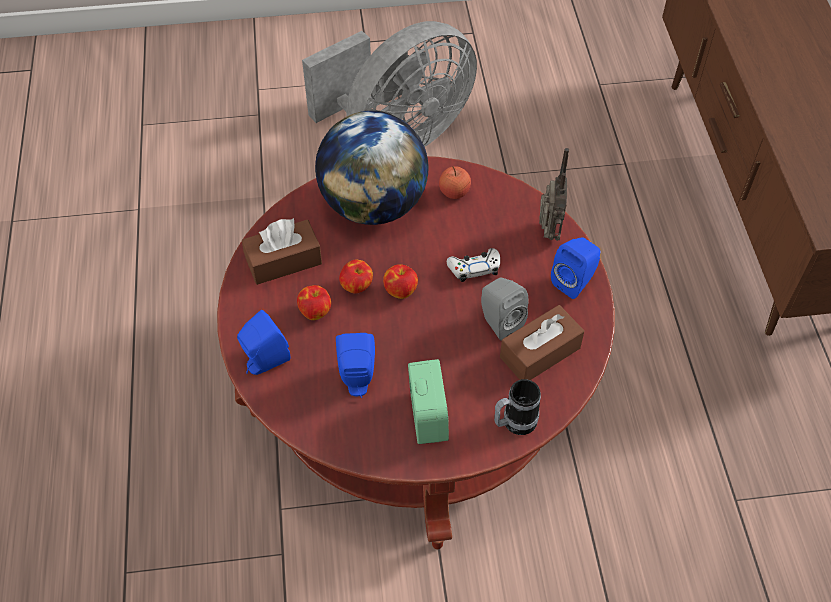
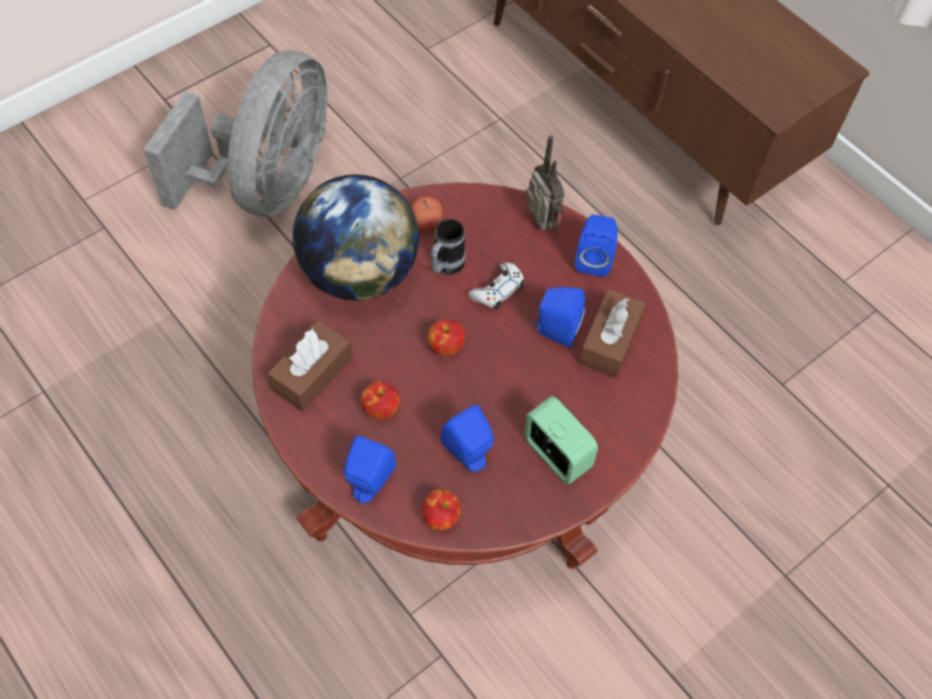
camera: 35 degrees left, 5 degrees up
apple [339,260,373,293] -> apple moved to [422,489,460,530]
grey speaker [481,278,529,341] -> blue speaker [533,287,586,348]
mug [494,379,541,435] -> mug moved to [431,219,466,275]

